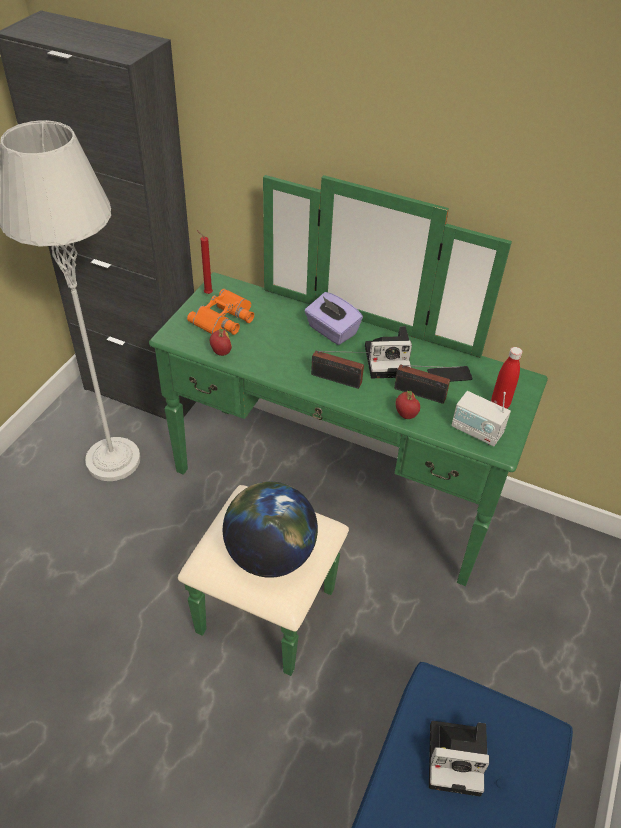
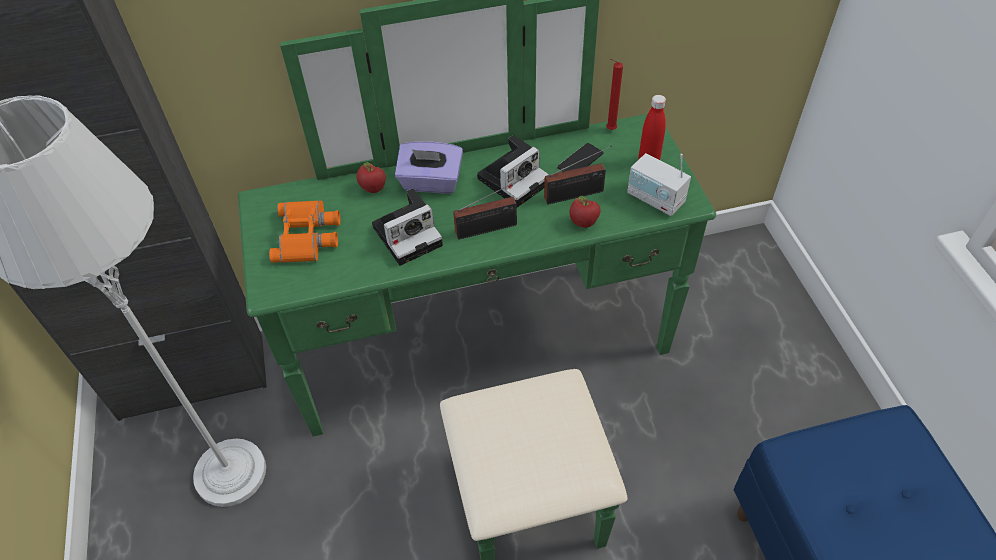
camera: 35 degrees left, 5 degrees up
red candle [197,230,213,294] -> red candle moved to [606,58,623,130]
apple [210,329,232,356] -> apple moved to [357,162,386,193]
globe [223,481,318,578] -> none
camera [429,721,489,796] -> camera moved to [372,189,443,266]
radio [451,391,511,446] -> radio turned 45 degrees clockwise [627,153,691,216]

